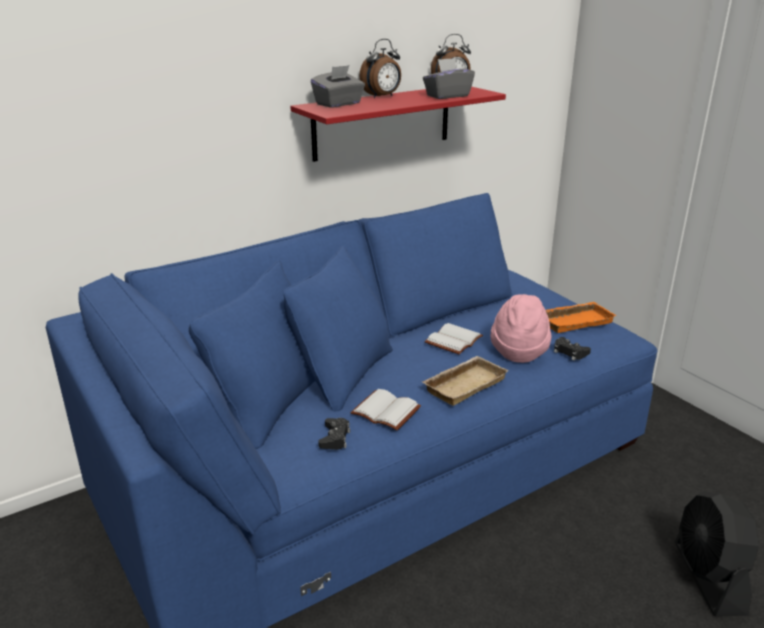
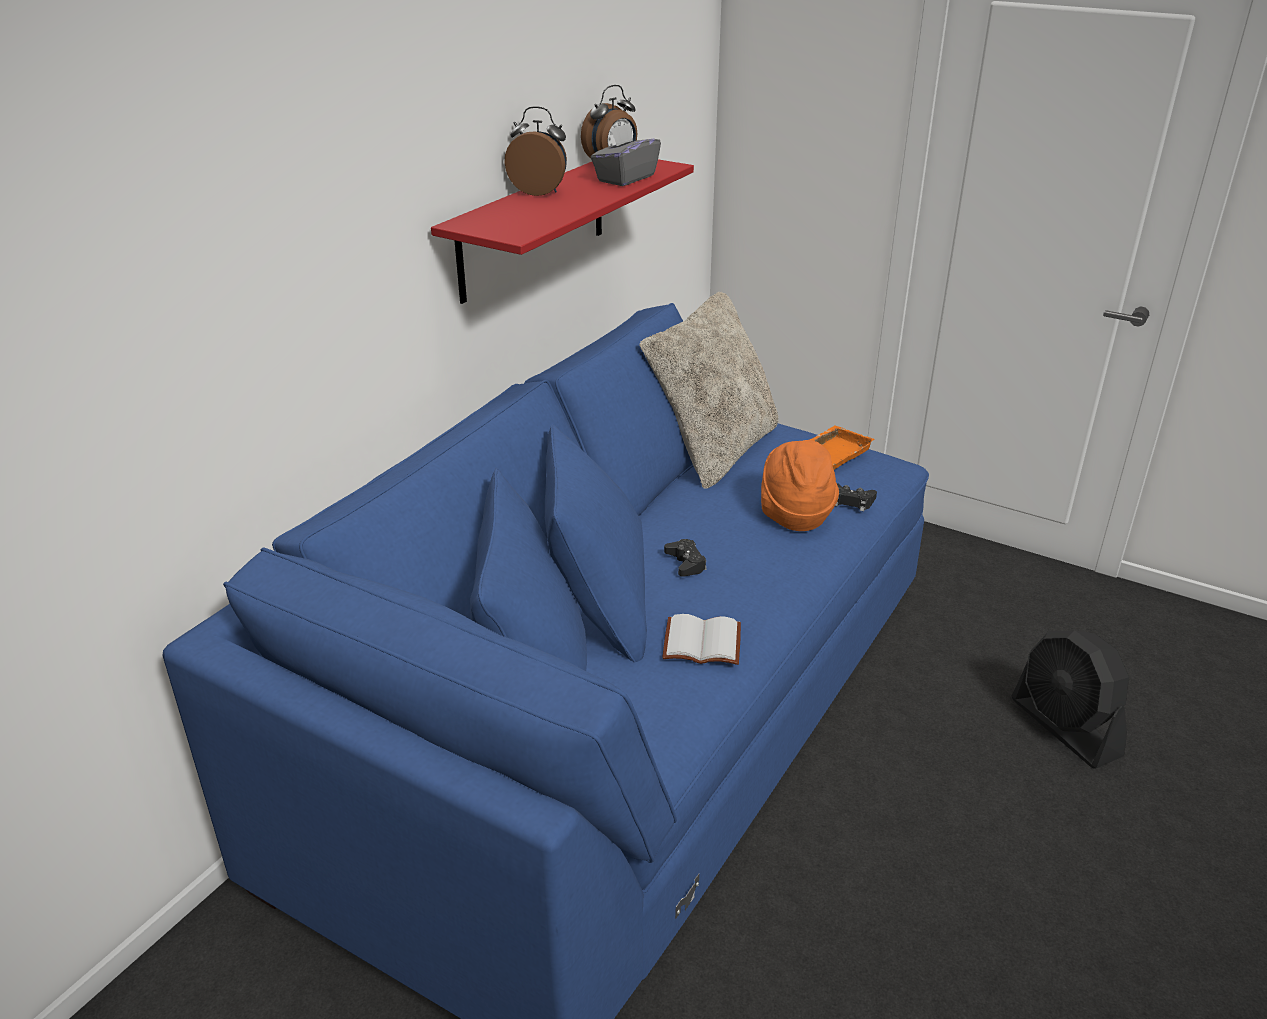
camera: 25 degrees left, 5 degrees up
grey tissue box [311,65,365,108] -> none
black game controller [318,418,350,450] -> black game controller moved to [664,539,707,577]
alarm clock [359,39,401,98] -> alarm clock turned 105 degrees counterclockwise [504,106,567,196]
beige tray [422,356,509,406] -> none
white book [425,323,483,355] -> none
pink hat [491,294,551,363] -> orange hat [761,440,839,531]
none -> beige pillow [640,291,779,489]

